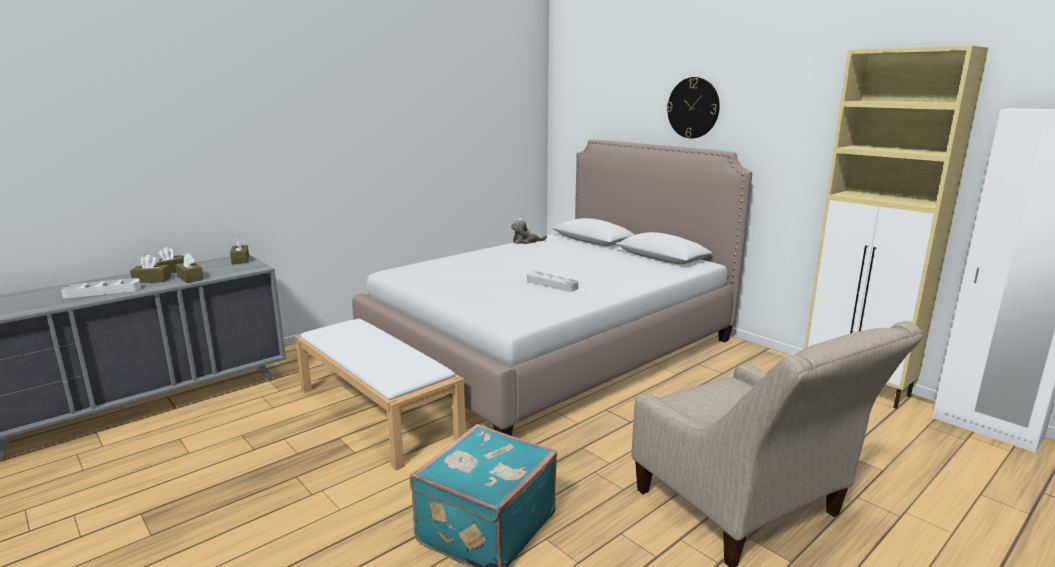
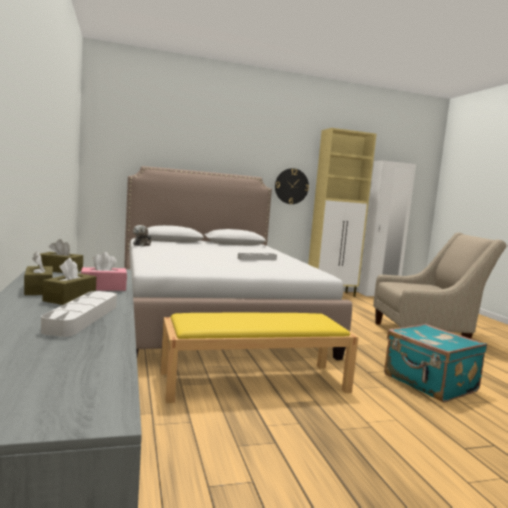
camera: 65 degrees left, 10 degrees down
brown tissue box [175,253,204,283] -> pink tissue box [81,252,127,291]
white bench [295,319,466,470] -> yellow bench [160,313,358,403]
wall clock [667,77,720,138] -> wall clock moved to [275,168,309,204]

